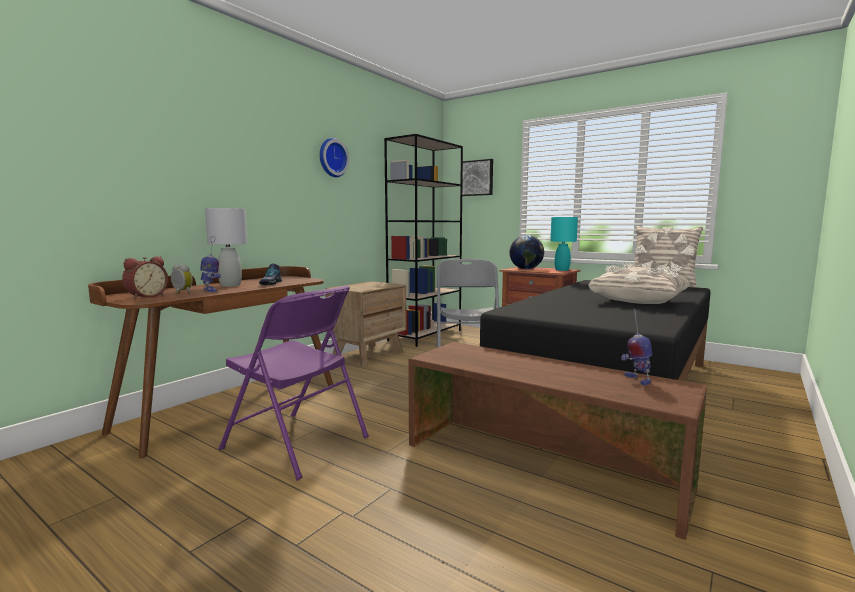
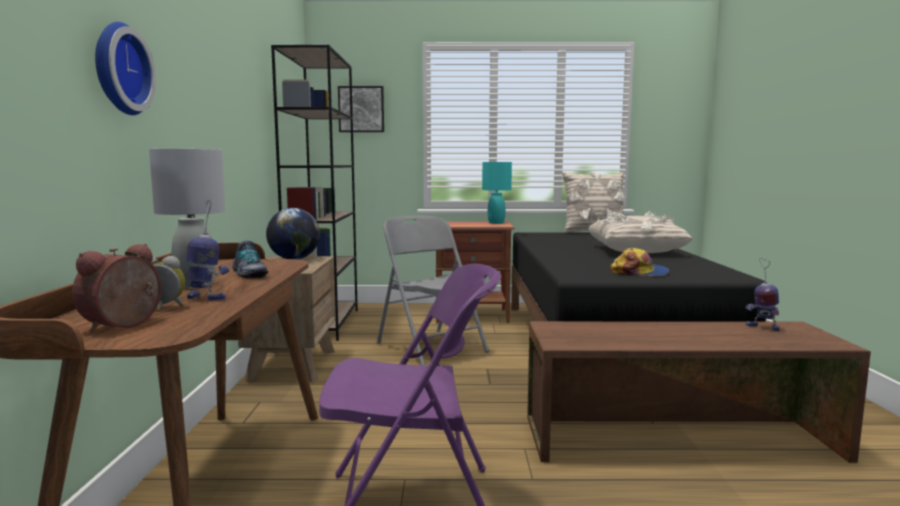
camera: 35 degrees left, 0 degrees up
alarm clock [122,256,168,299] -> alarm clock turned 150 degrees counterclockwise [72,244,162,332]
wall clock [320,138,349,177] -> wall clock moved to [95,22,156,115]
globe [509,235,544,269] -> globe moved to [266,208,320,260]
none -> cap [610,248,669,276]

